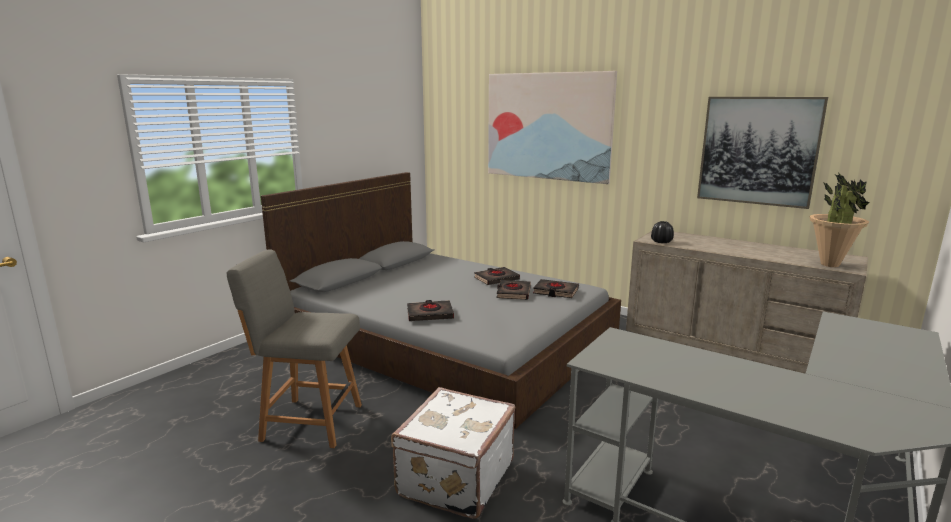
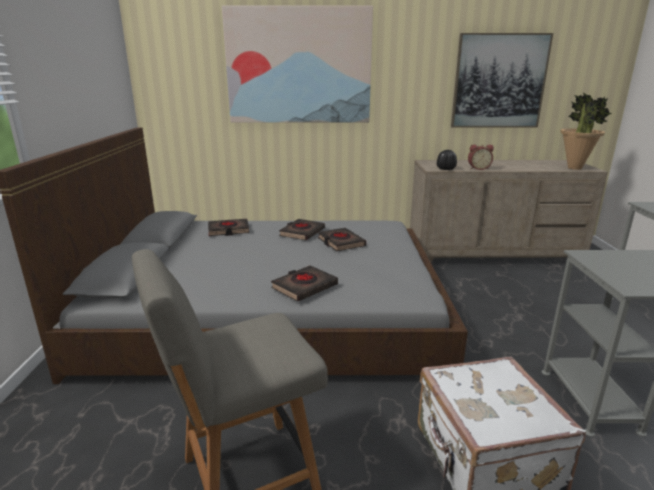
camera: 35 degrees left, 5 degrees up
black book [533,279,579,298] -> black book moved to [208,219,249,236]
none -> alarm clock [468,145,494,170]

